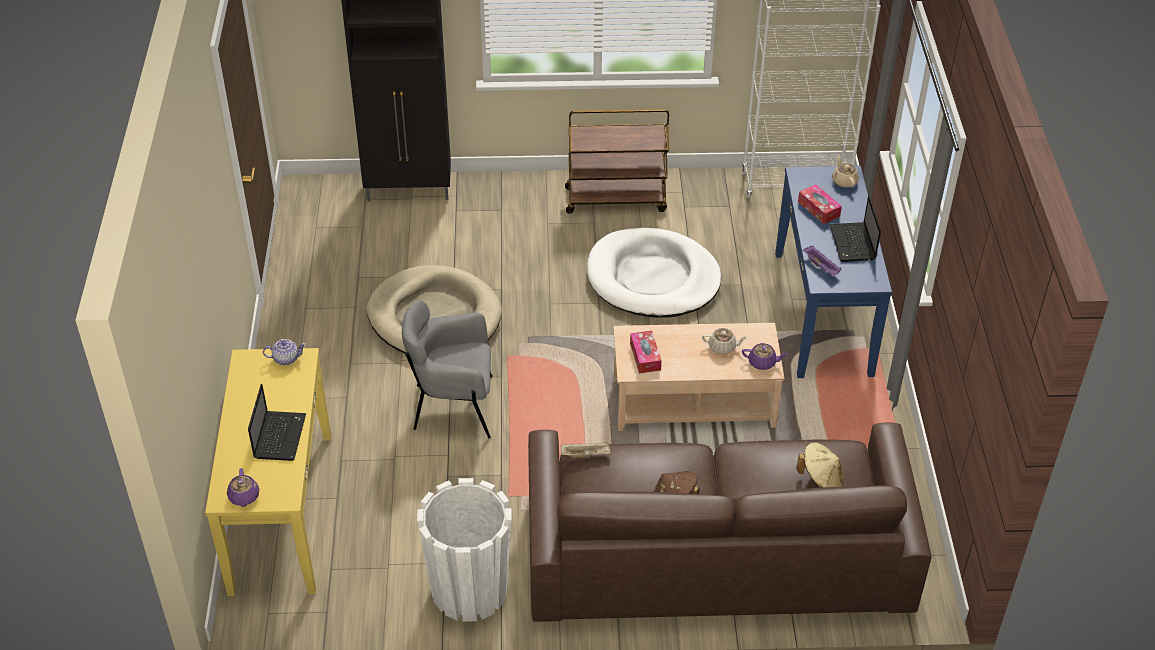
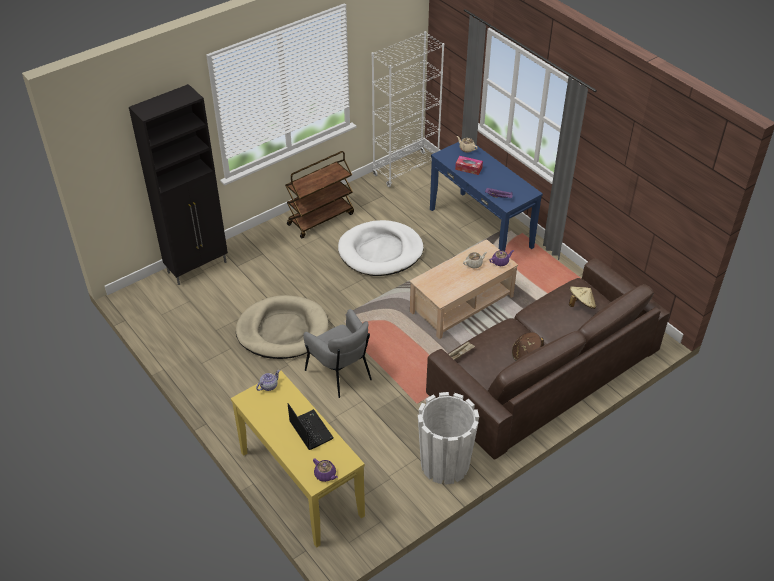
camera: 35 degrees left, 0 degrees up
grey armchair [402,300,493,438] -> grey armchair turned 90 degrees counterclockwise [303,309,372,398]
tissue box [630,331,662,373] -> none
laptop [829,195,881,262] -> none

